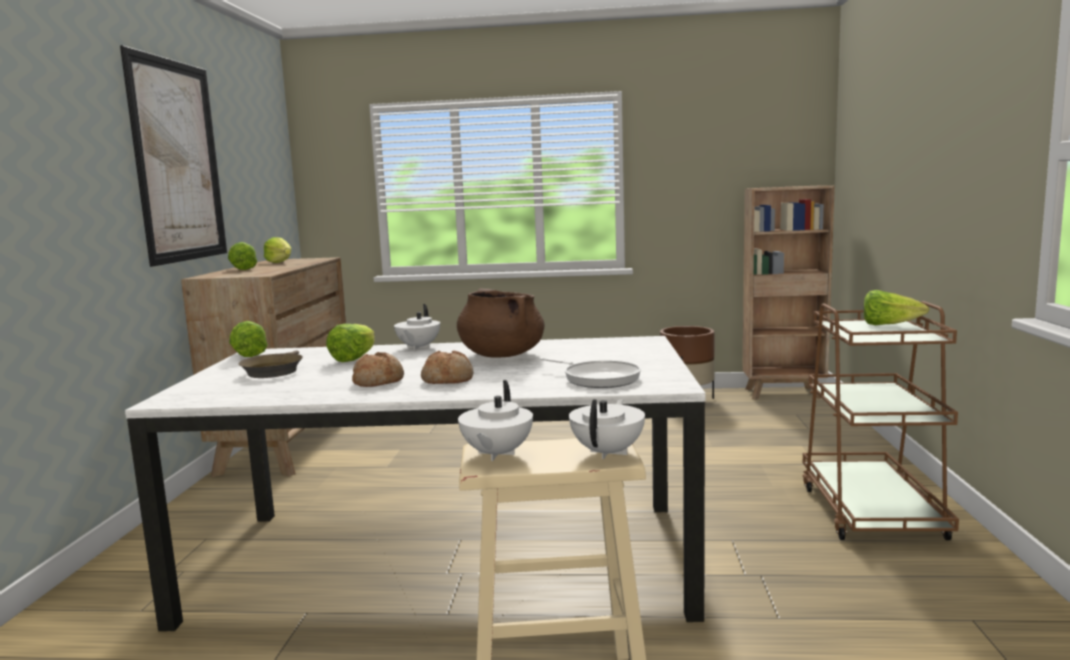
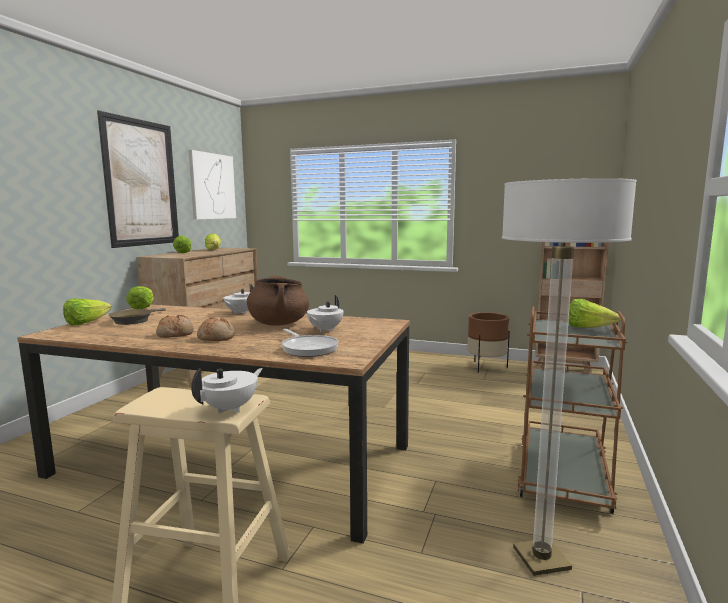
camera: 15 degrees right, 0 degrees up
white dining table [125,336,706,632] -> brown dining table [17,304,410,544]
lettuce [326,324,375,362] -> lettuce moved to [63,298,111,325]
white teapot [458,380,533,461] -> white teapot moved to [307,295,344,332]
none -> picture [188,150,236,219]
none -> floor lamp [502,178,637,576]

